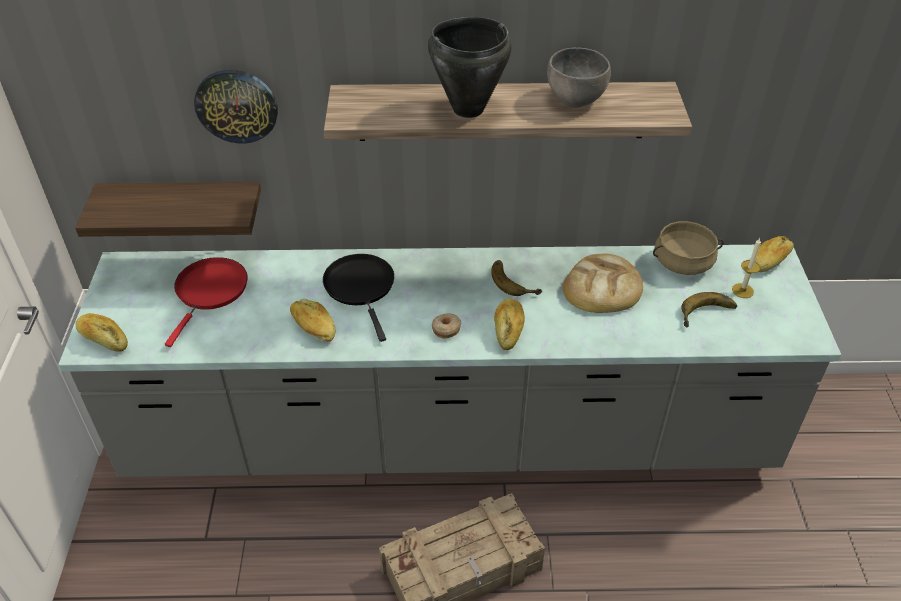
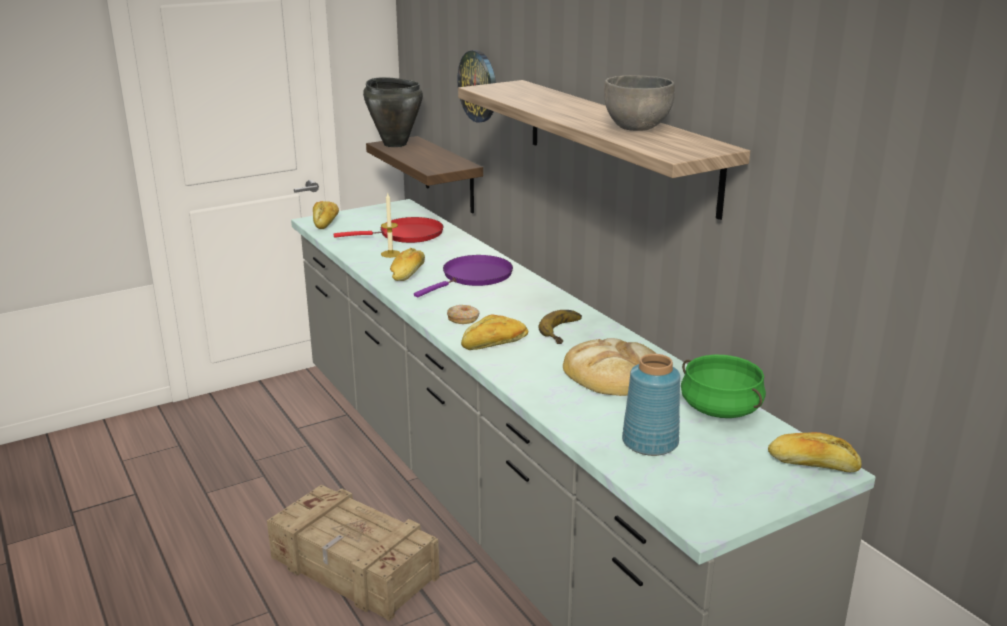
camera: 60 degrees right, 20 degrees down
black frying pan [323,254,394,342] -> purple frying pan [414,255,513,297]
black cooking pot [428,17,512,118] -> black cooking pot moved to [363,77,423,147]
beige cooking pot [653,221,724,275] -> green cooking pot [681,354,766,418]
banana [681,292,737,327] -> blue vase [622,354,680,456]
candle [732,238,761,298] -> candle moved to [381,193,401,258]

